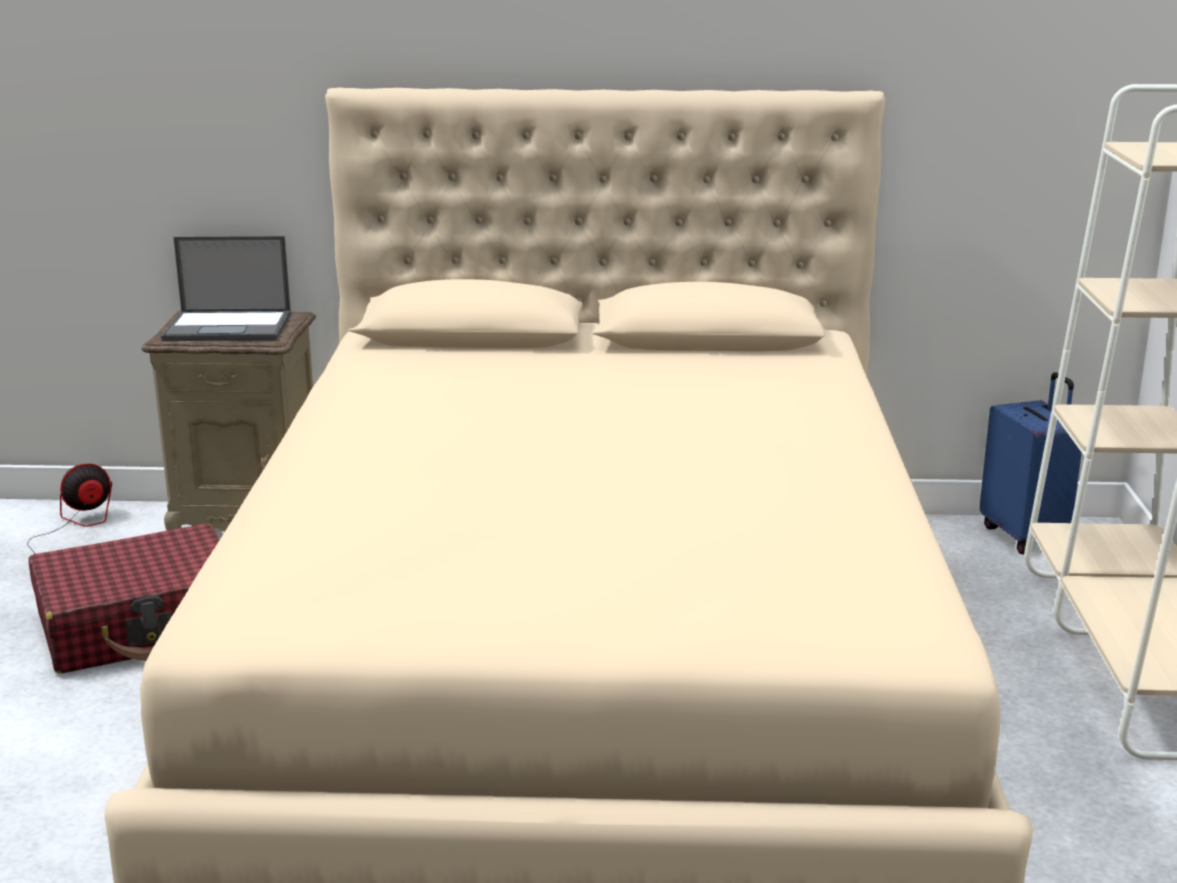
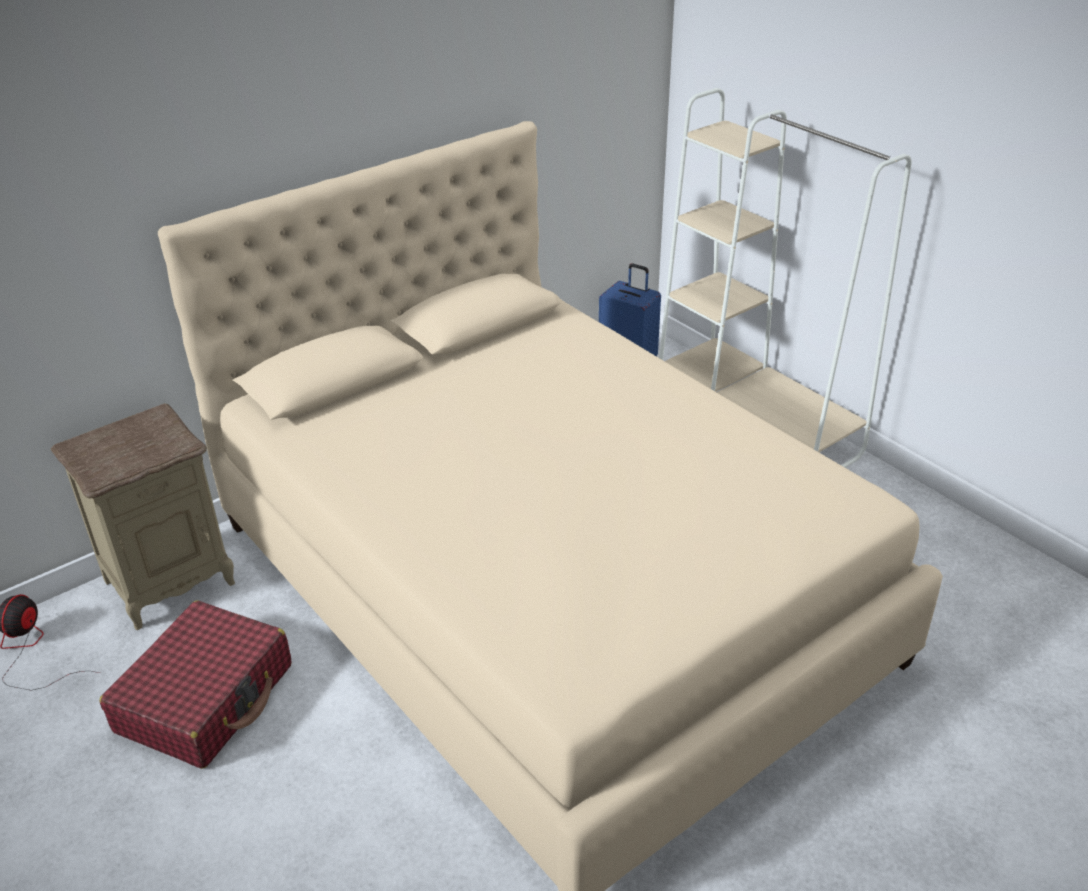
camera: 40 degrees left, 15 degrees up
laptop [161,236,291,341] -> none

